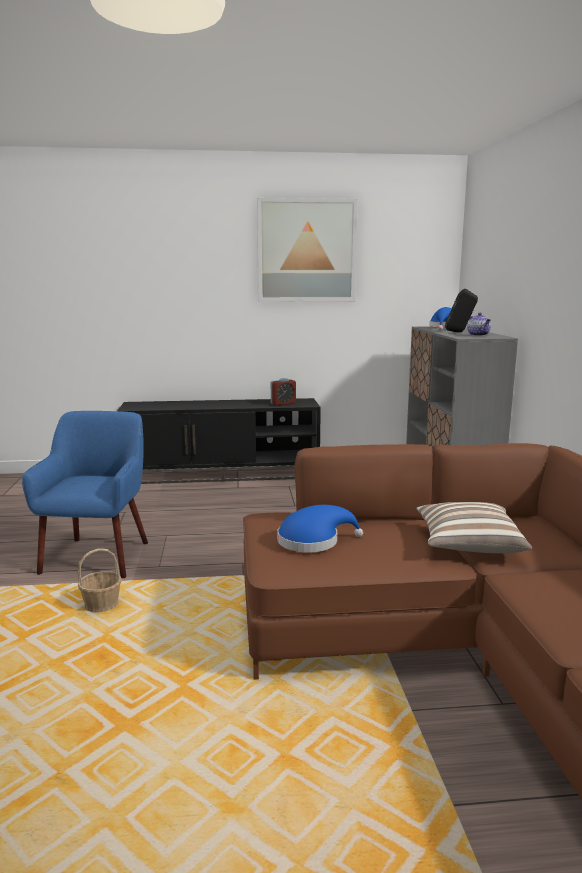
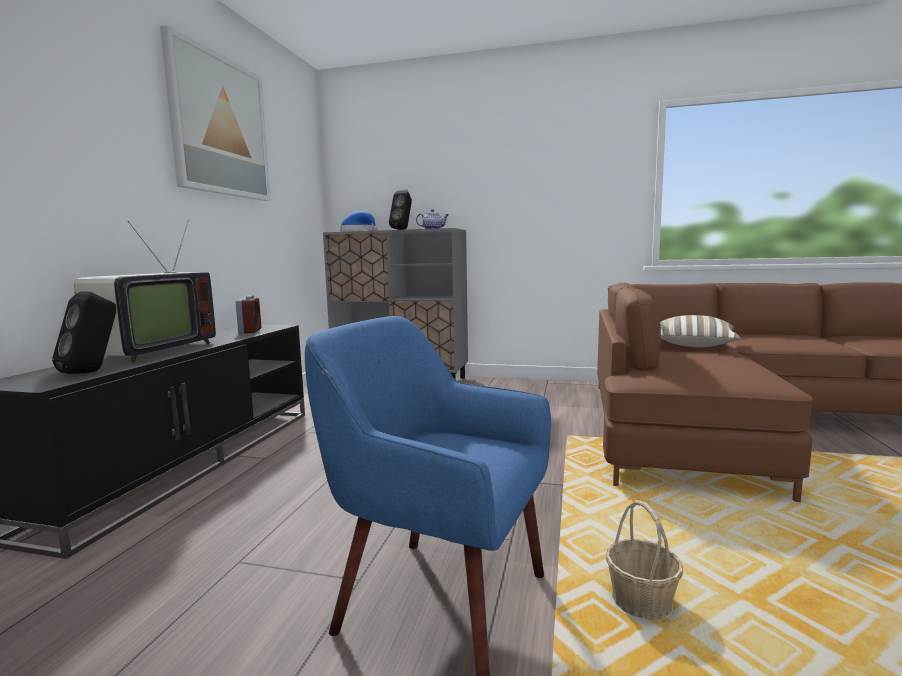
camera: 70 degrees left, 5 degrees down
blue hat [277,505,363,553] -> none
none -> black speaker [52,291,116,374]
none -> television [74,220,216,362]

